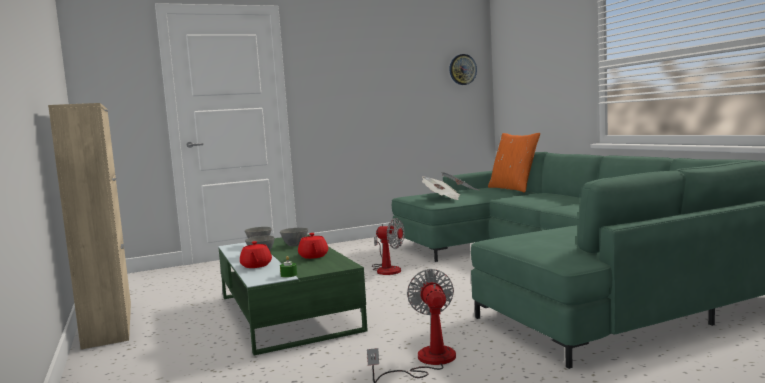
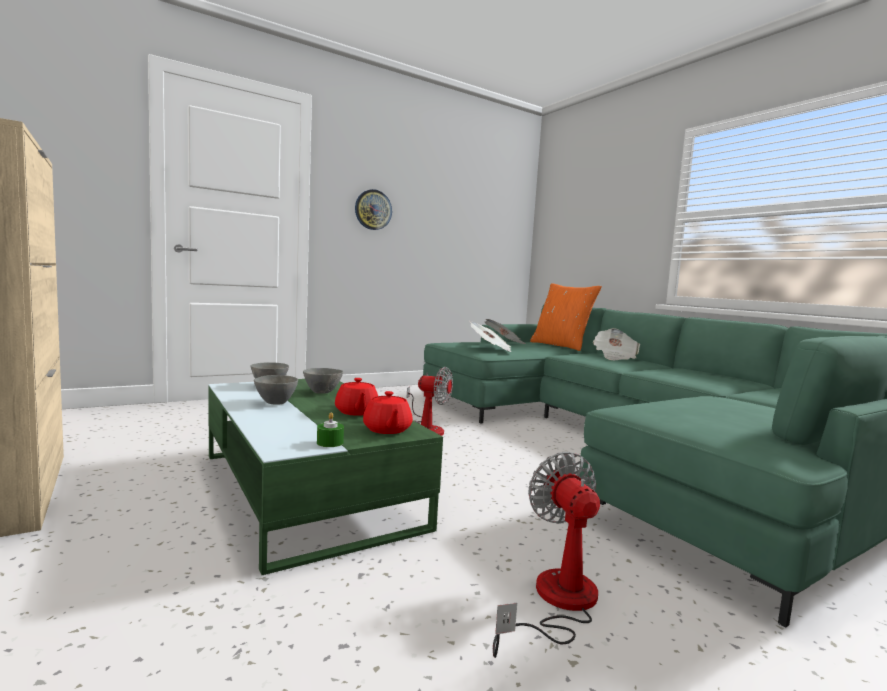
camera: 10 degrees left, 0 degrees up
red teapot [240,241,272,268] -> red teapot moved to [363,391,413,434]
wall clock [449,54,477,85] -> wall clock moved to [355,189,392,230]
none -> newspaper [593,328,640,360]

